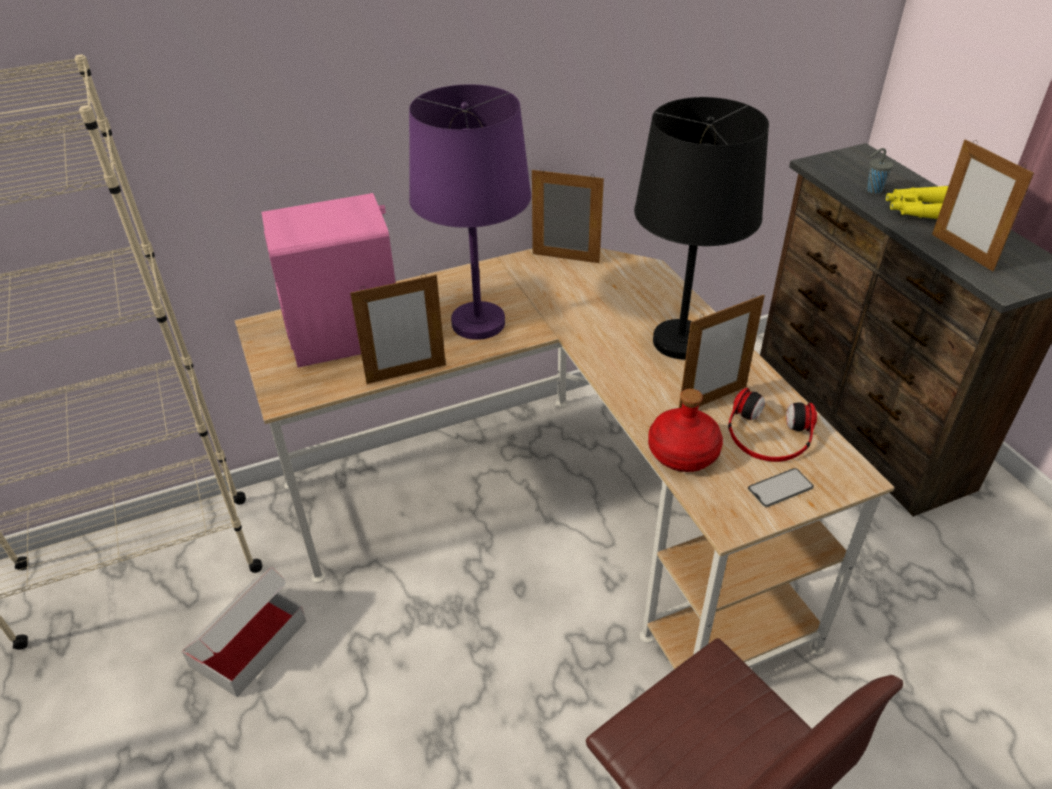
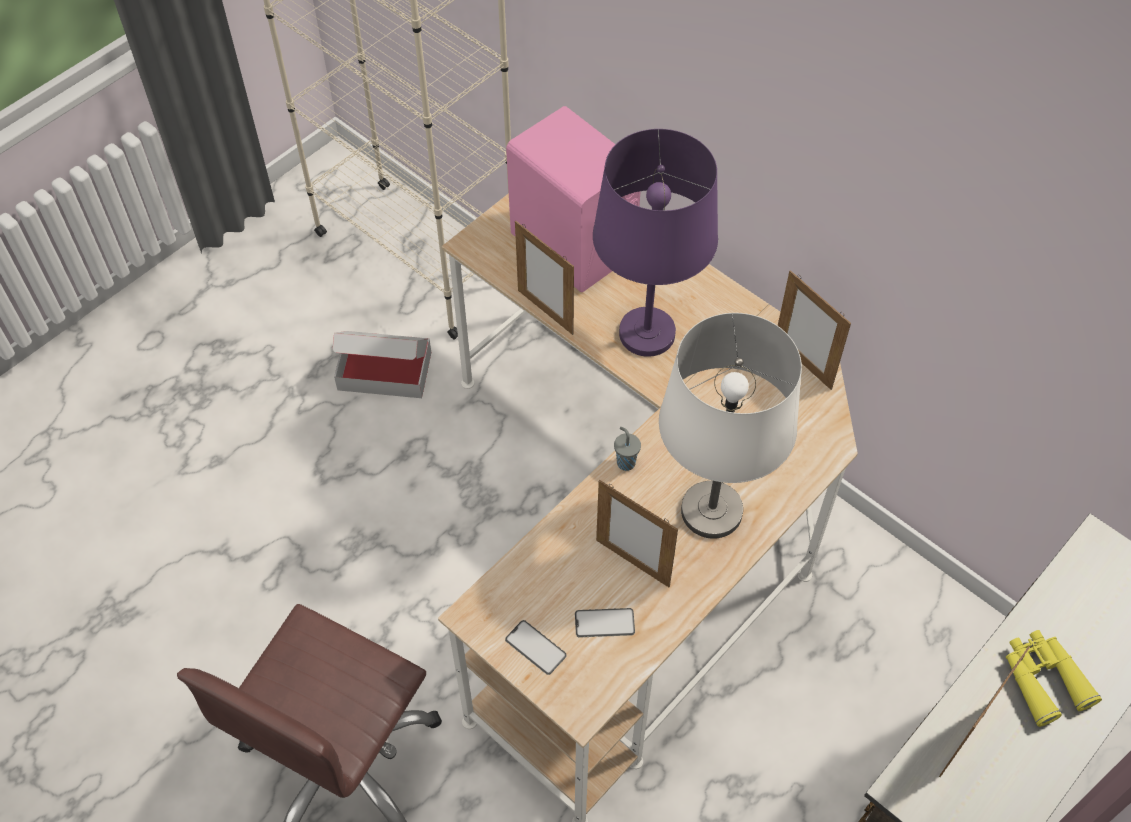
camera: 65 degrees right, 15 degrees up
picture frame [532,168,604,263] -> picture frame turned 150 degrees clockwise [778,270,851,390]
black table lamp [634,97,769,359] -> white table lamp [659,313,802,539]
red bottle [648,389,723,472] -> none
headphones [728,388,817,462] -> phone [575,608,635,638]
grey cup [867,148,893,194] -> grey cup moved to [614,427,641,471]

